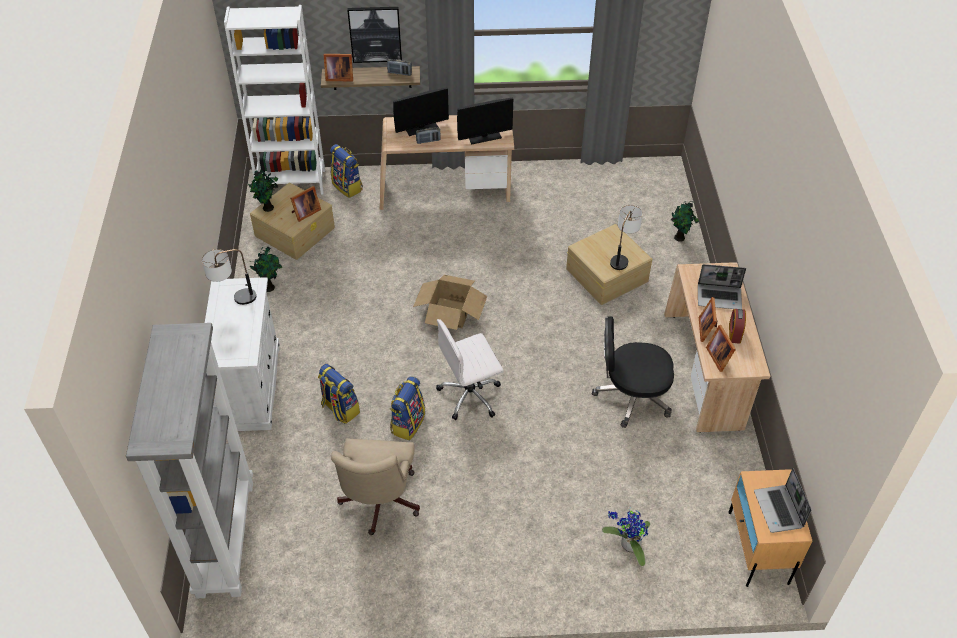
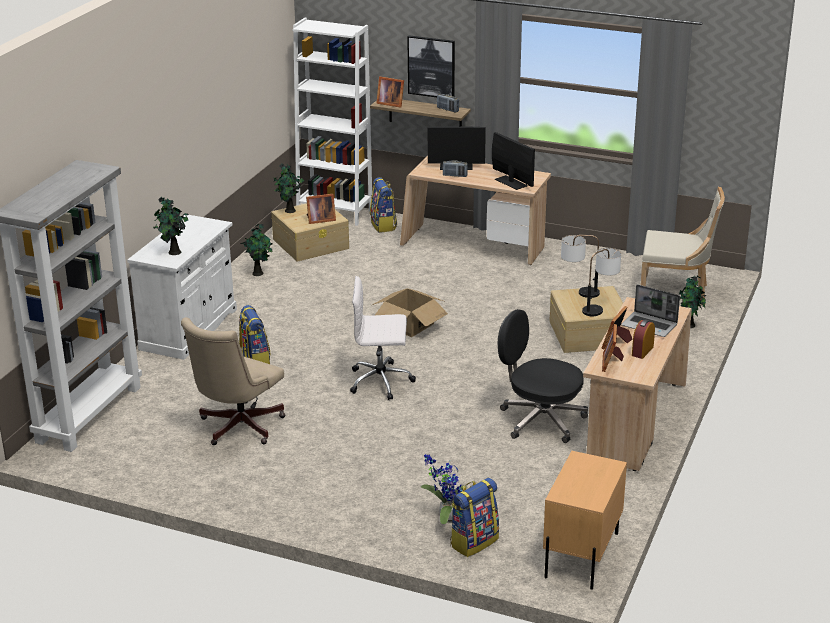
camera: 25 degrees right, 20 degrees down
table lamp [202,249,256,305] -> table lamp moved to [561,235,600,298]
backpack [390,376,425,440] -> backpack moved to [450,478,499,557]
monitor [457,98,513,144] -> monitor turned 135 degrees counterclockwise [492,132,535,190]
laptop [754,468,811,533] -> none
none -> potted plant [153,197,189,255]
none -> beige chair [641,187,725,306]

